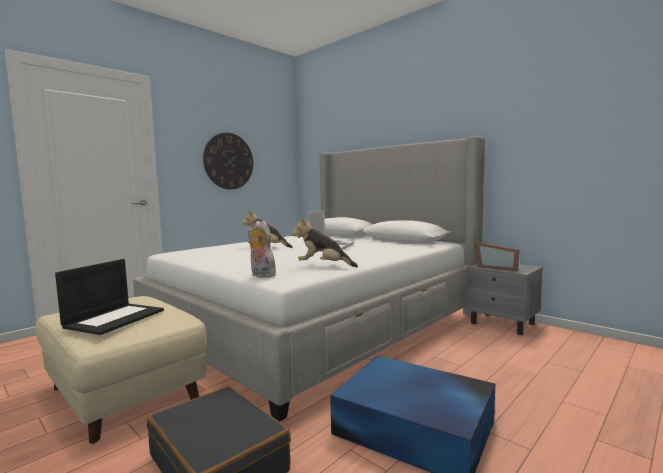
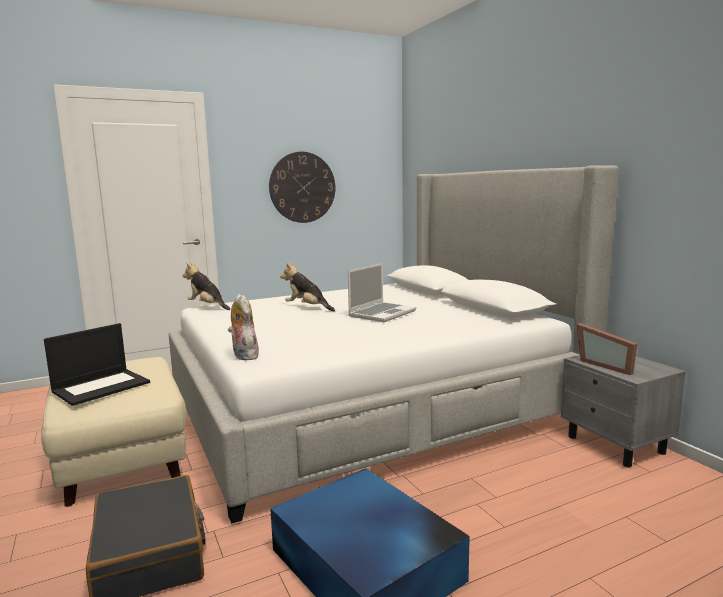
camera: 20 degrees right, 5 degrees up
plush toy [292,218,358,267] -> plush toy moved to [182,262,230,310]

